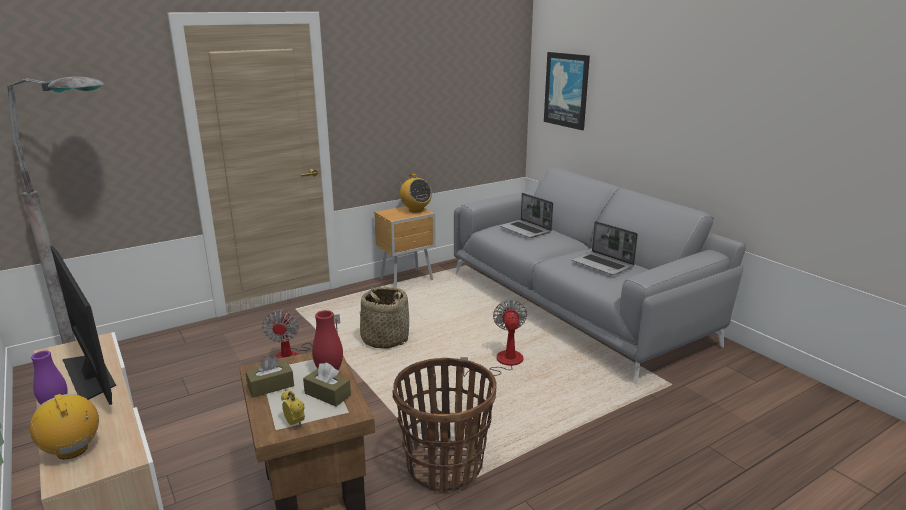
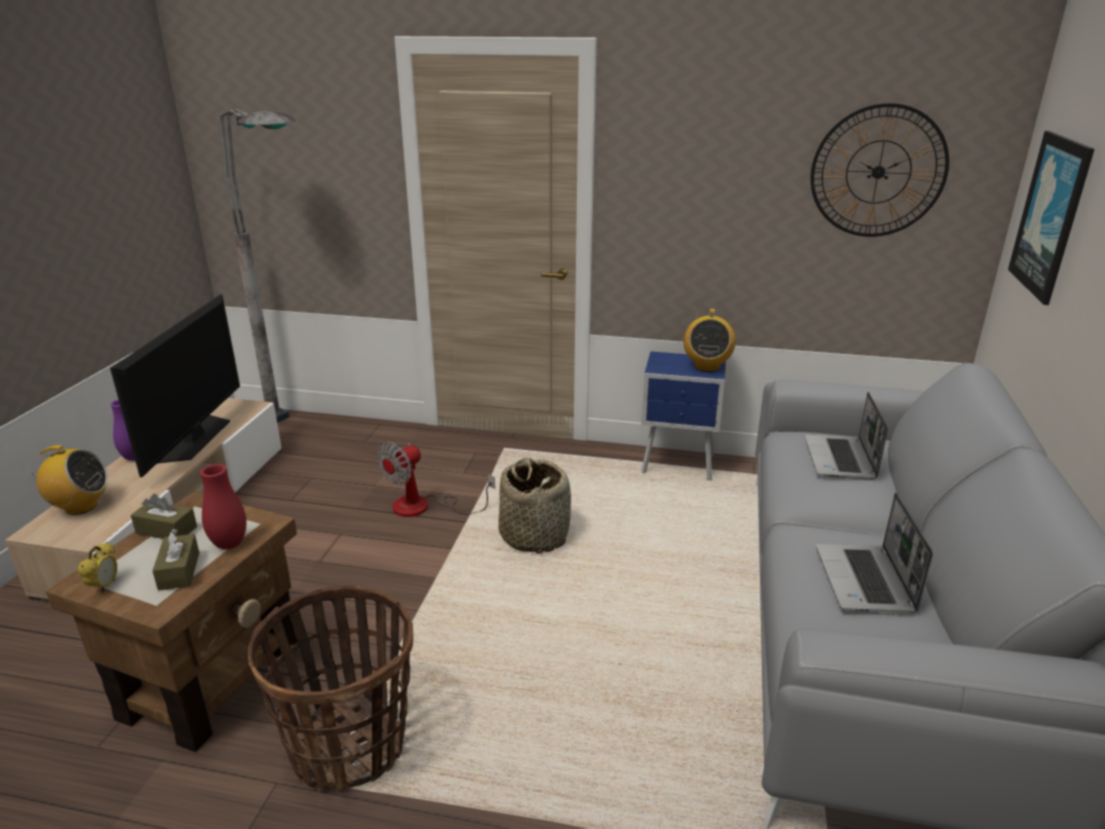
camera: 45 degrees right, 5 degrees up
radio [30,394,99,459] -> radio turned 90 degrees clockwise [24,445,108,515]
brown nightstand [374,206,436,288] -> blue nightstand [641,351,726,480]
fan [460,300,527,377] -> none
none -> wall clock [811,103,949,237]

